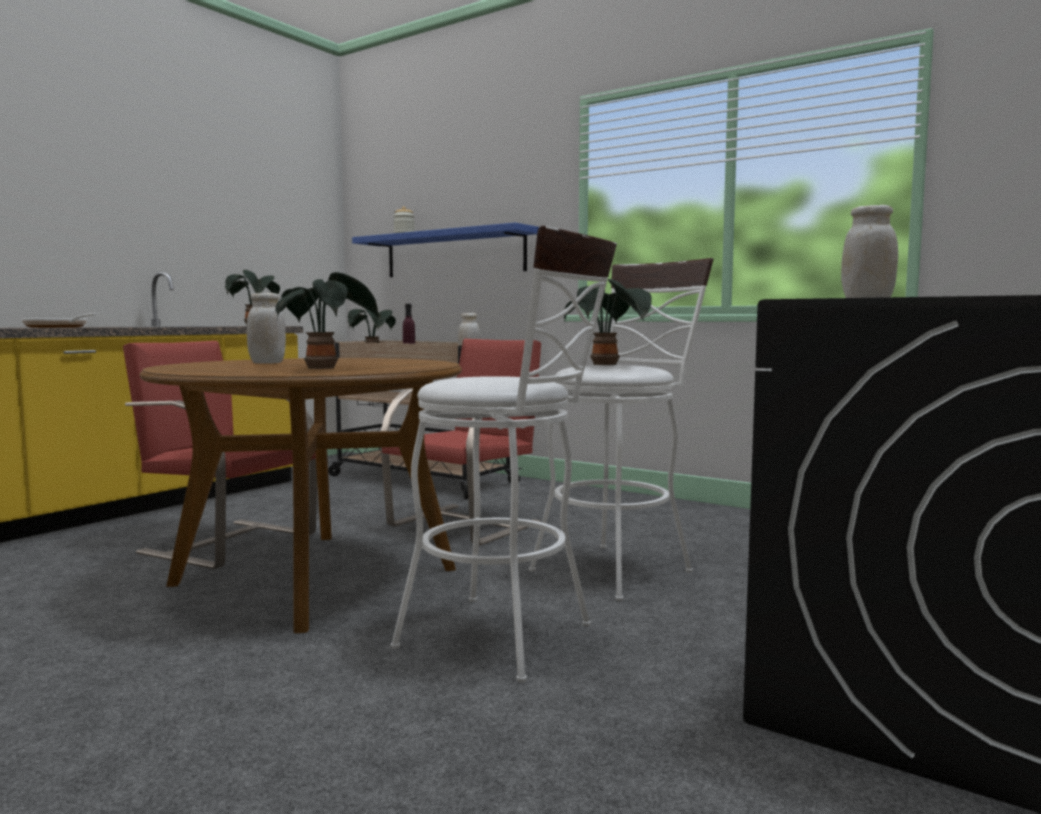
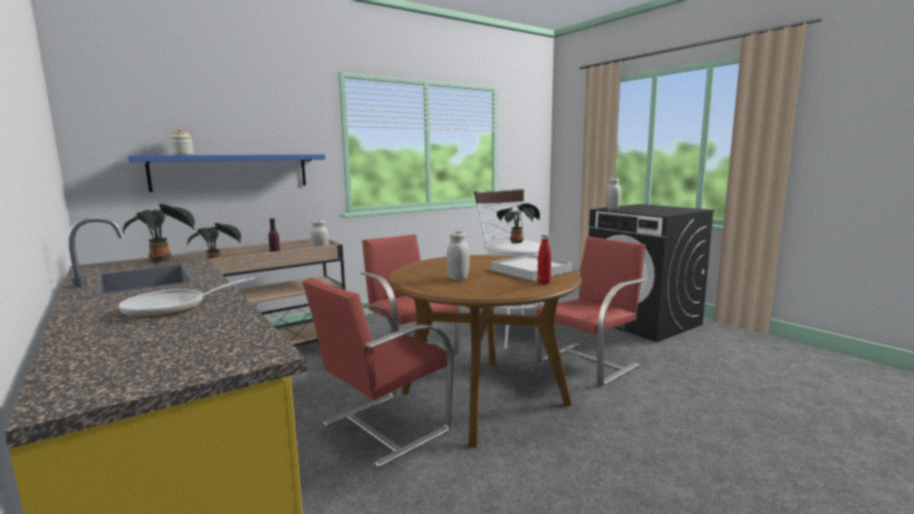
camera: 70 degrees left, 5 degrees up
potted plant [275,272,381,369] -> white tray [491,254,572,281]
white stool [390,226,617,682] -> red chair [534,237,646,386]
none -> red bottle [538,234,551,284]

